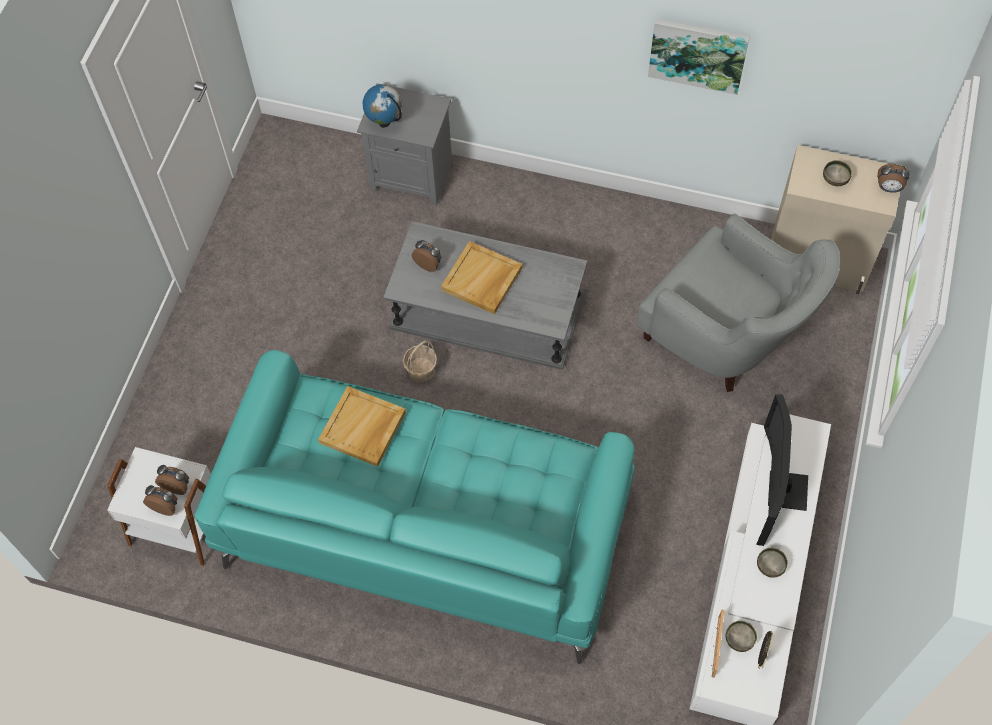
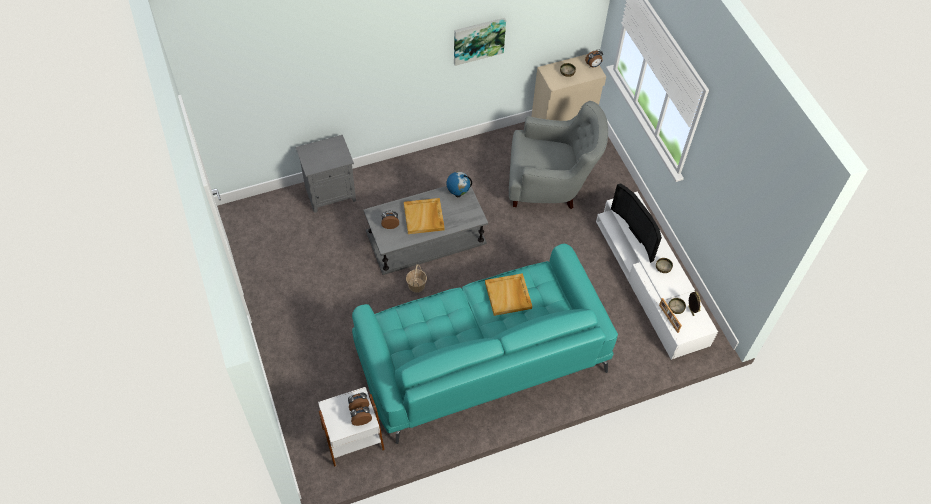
camera: 40 degrees left, 5 degrees down
beige tray [318,386,406,467] -> beige tray moved to [485,273,532,316]
globe [363,84,402,128] -> globe moved to [446,172,472,197]

